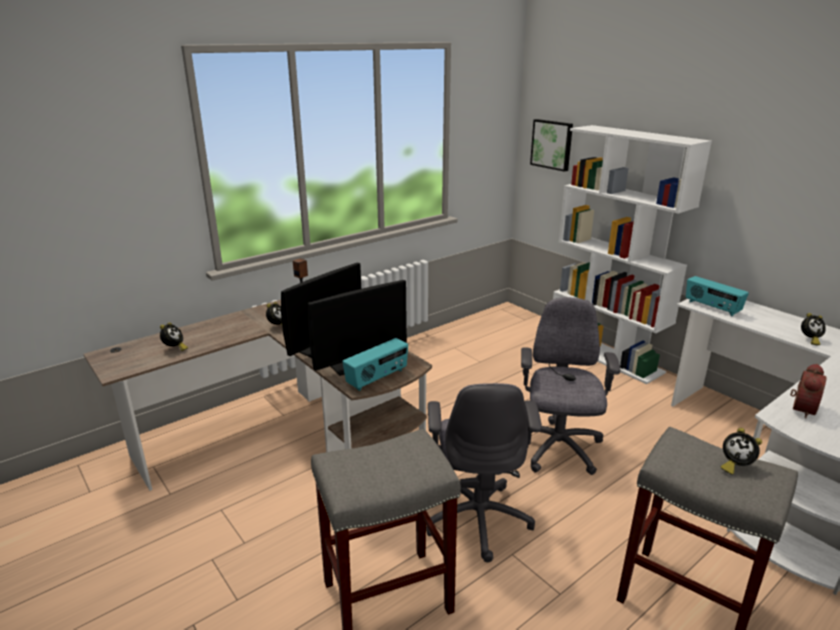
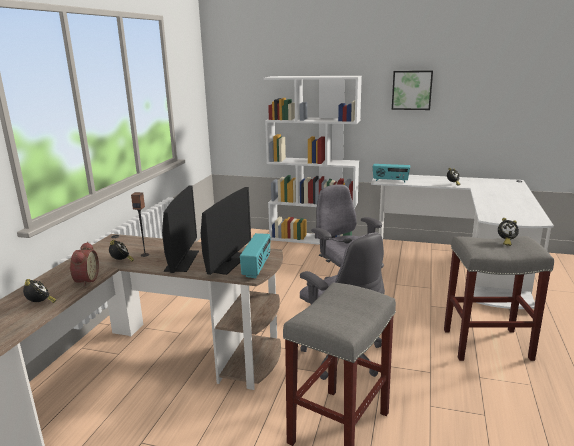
camera: 35 degrees left, 5 degrees down
picture [530,119,573,172] -> picture moved to [392,70,433,110]
alarm clock [790,363,827,419] -> alarm clock moved to [69,242,99,287]

